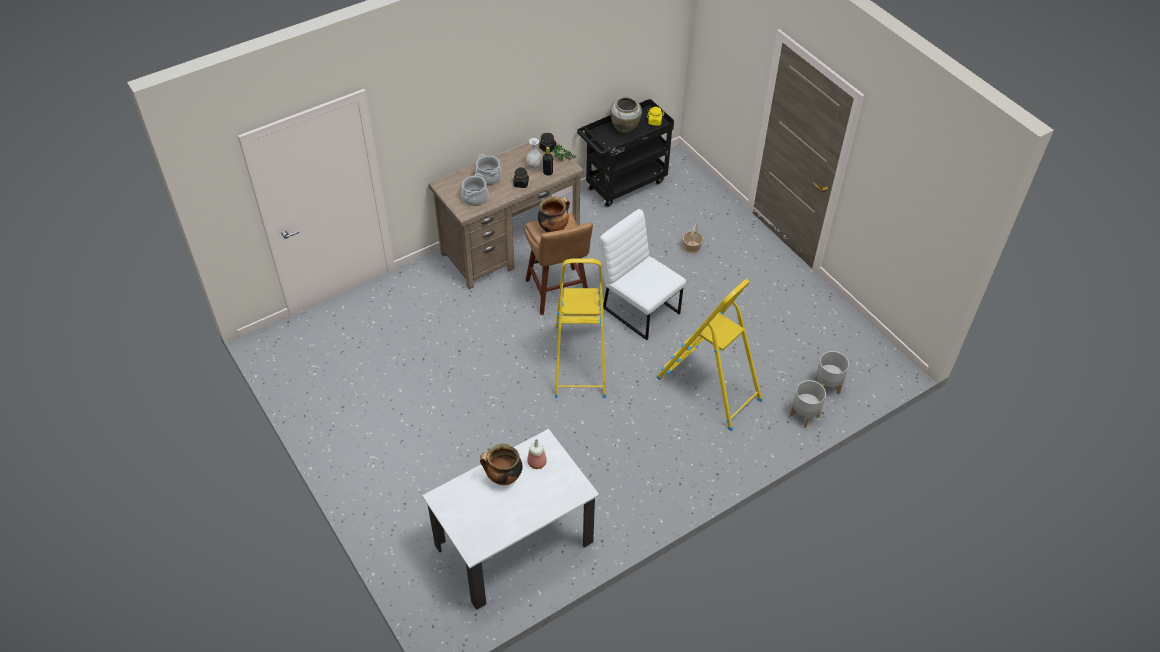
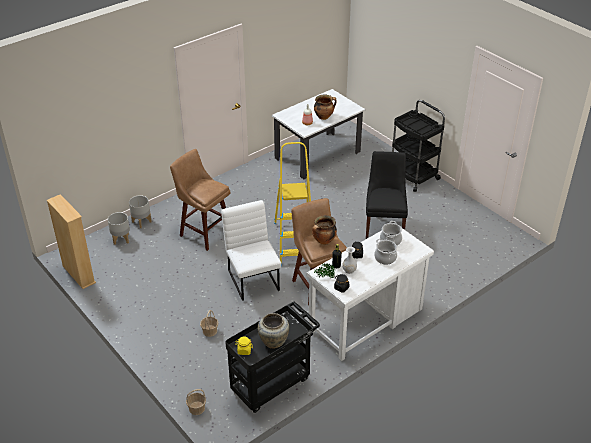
camera: 175 degrees right, 10 degrees down
brown desk [428,137,584,289] -> white desk [306,223,434,361]
white chair [600,209,686,340] -> white chair turned 150 degrees counterclockwise [221,200,281,301]
yellow step ladder [656,279,762,431] -> brown stool [170,149,230,251]
none -> beige bookcase [47,194,96,289]
none -> basket [186,389,206,415]
none -> black chair [366,151,408,239]
none -> black cart [392,100,445,192]

